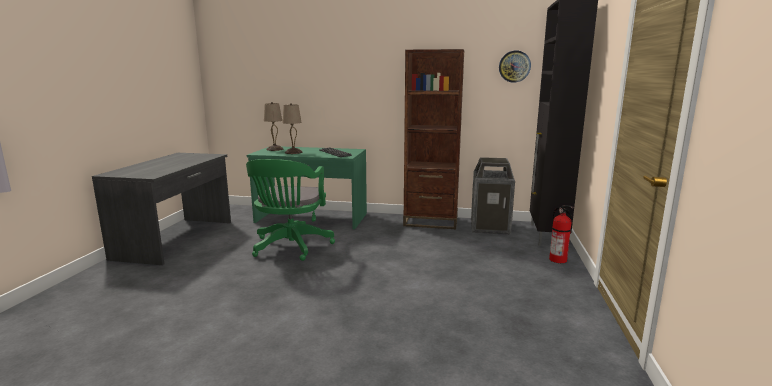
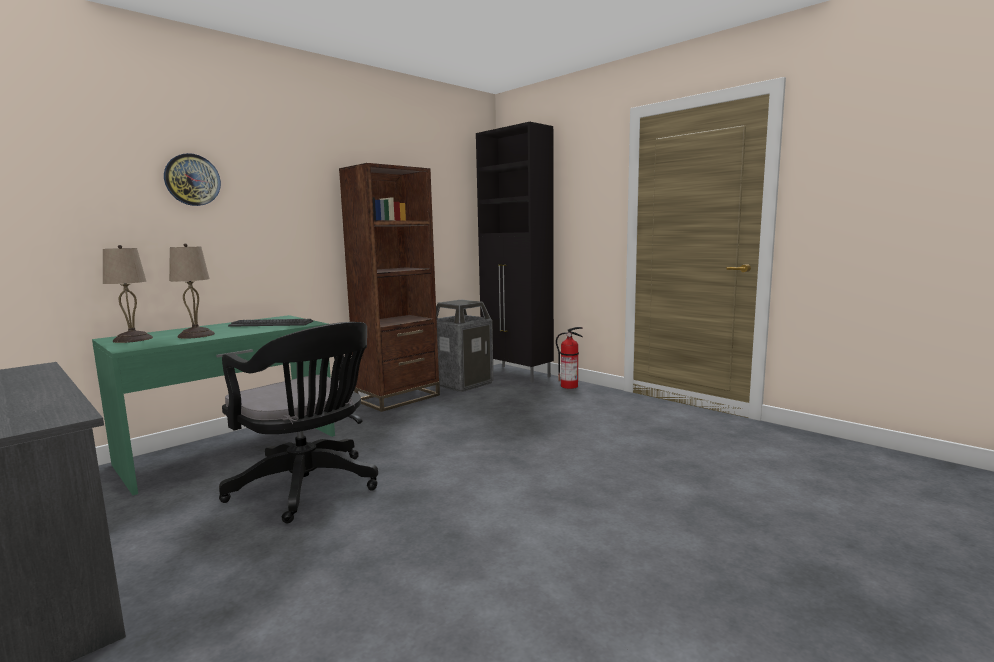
camera: 55 degrees left, 5 degrees down
green office chair [246,159,335,261] -> black office chair [219,322,378,523]
wall clock [499,50,531,83] -> wall clock moved to [164,153,221,206]

